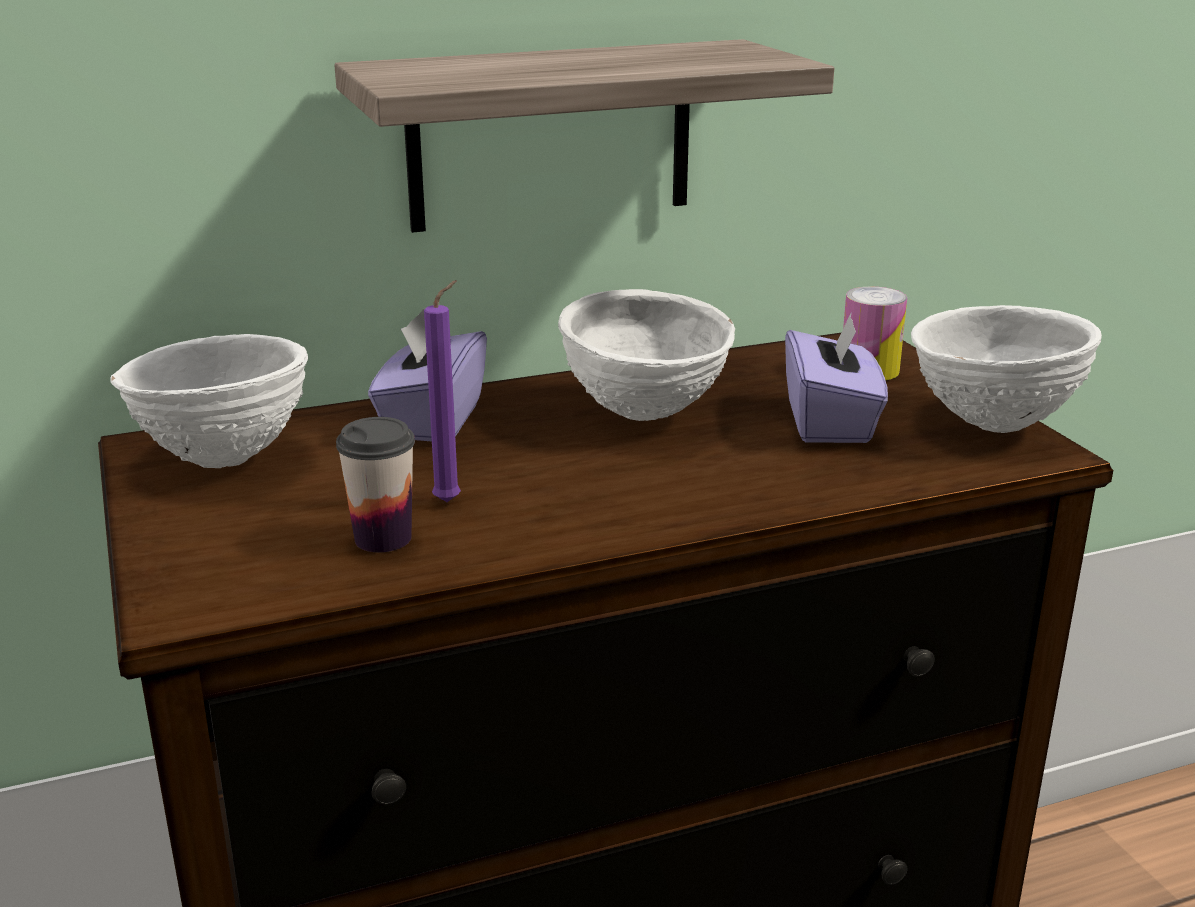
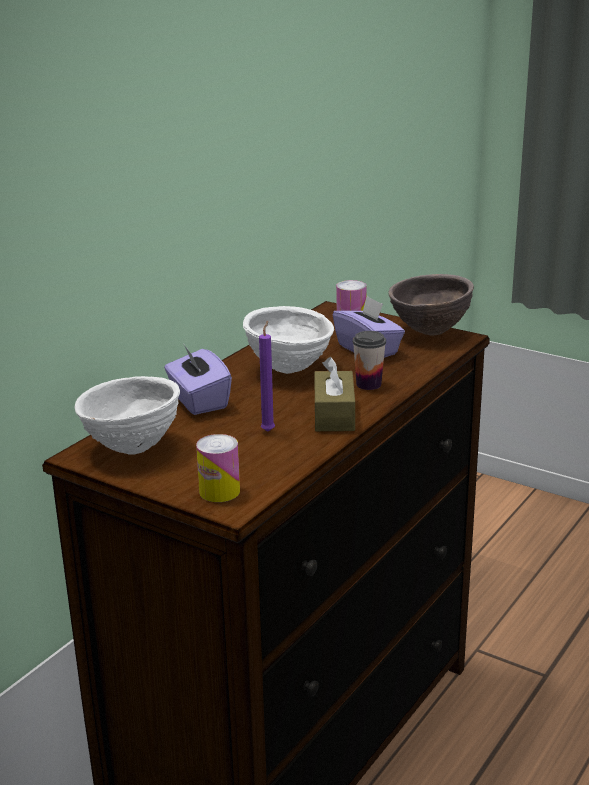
camera: 35 degrees left, 0 degrees up
shelf [334,39,834,233] -> none
cup [336,417,415,552] -> cup moved to [353,331,386,390]
white bowl [911,305,1102,433] -> brown bowl [389,274,474,336]
none -> can [196,434,240,502]
none -> brown tissue box [314,357,355,431]

